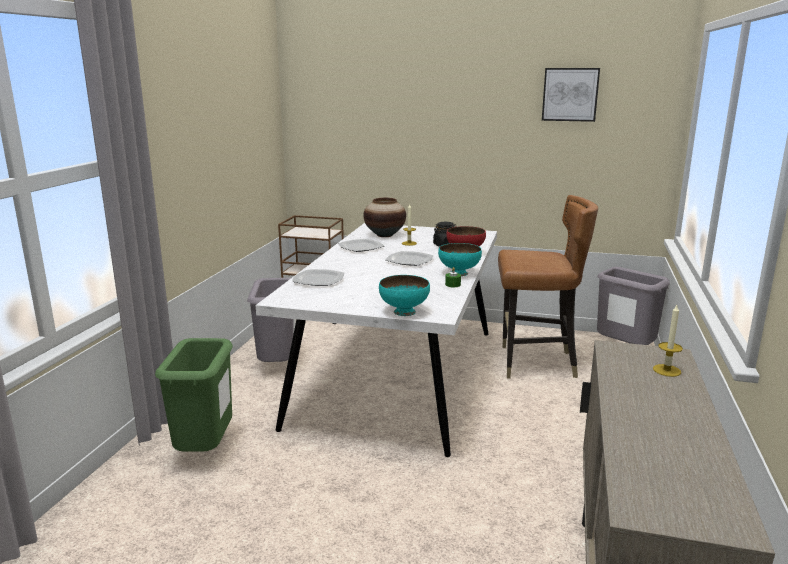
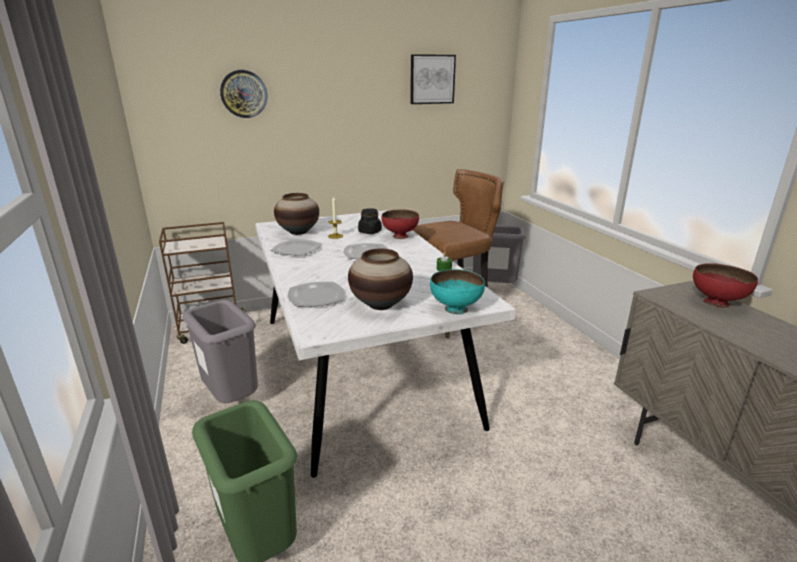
camera: 35 degrees left, 5 degrees up
turquoise bowl [438,243,482,276] -> none
candle [653,305,683,377] -> red bowl [693,263,758,308]
none -> wall clock [220,70,267,118]
none -> vase [348,248,413,310]

